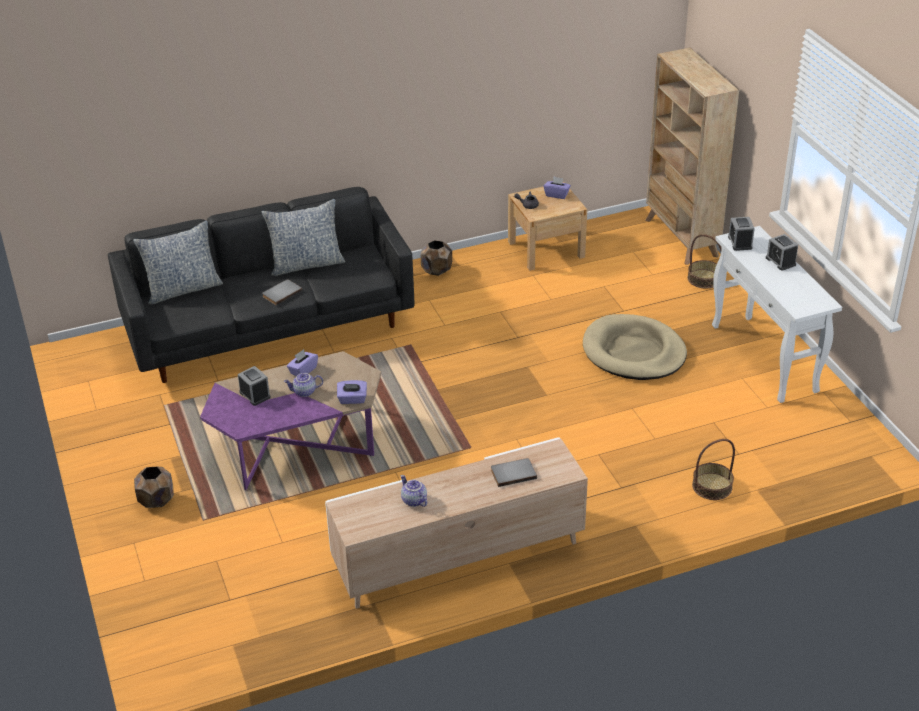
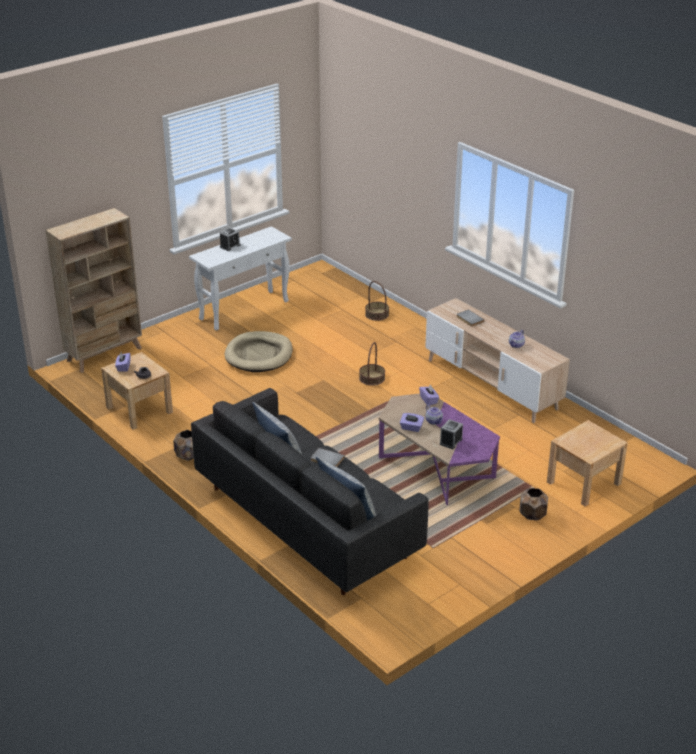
camera: 110 degrees left, 5 degrees down
basket [687,234,722,289] -> basket moved to [359,342,385,386]
alarm clock [728,217,755,251] -> none
none -> beige nightstand [547,420,628,506]

